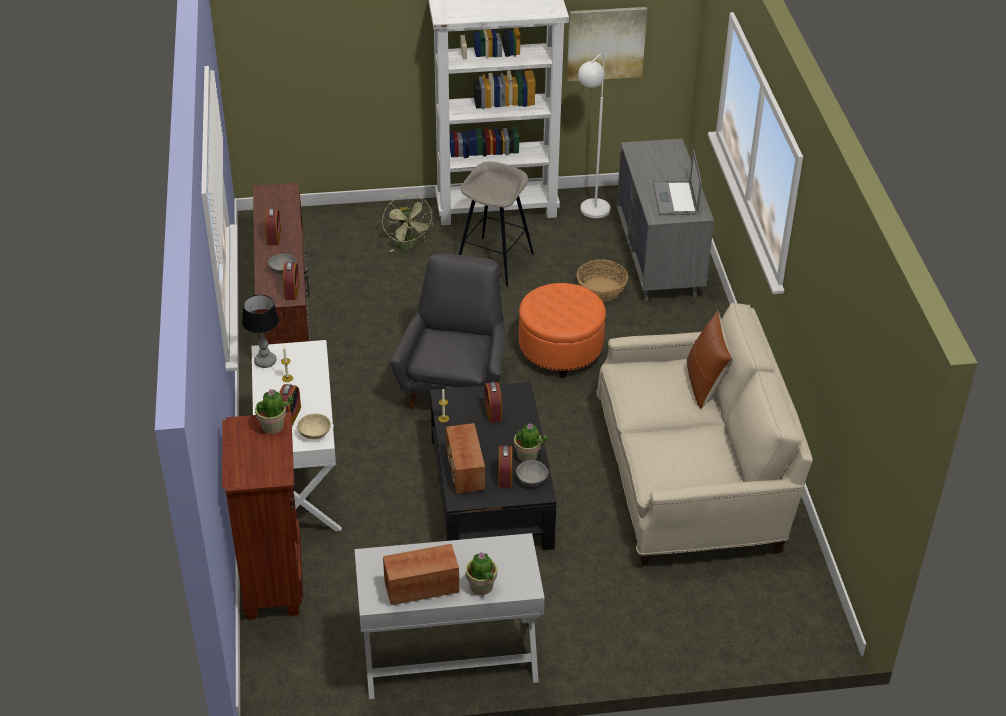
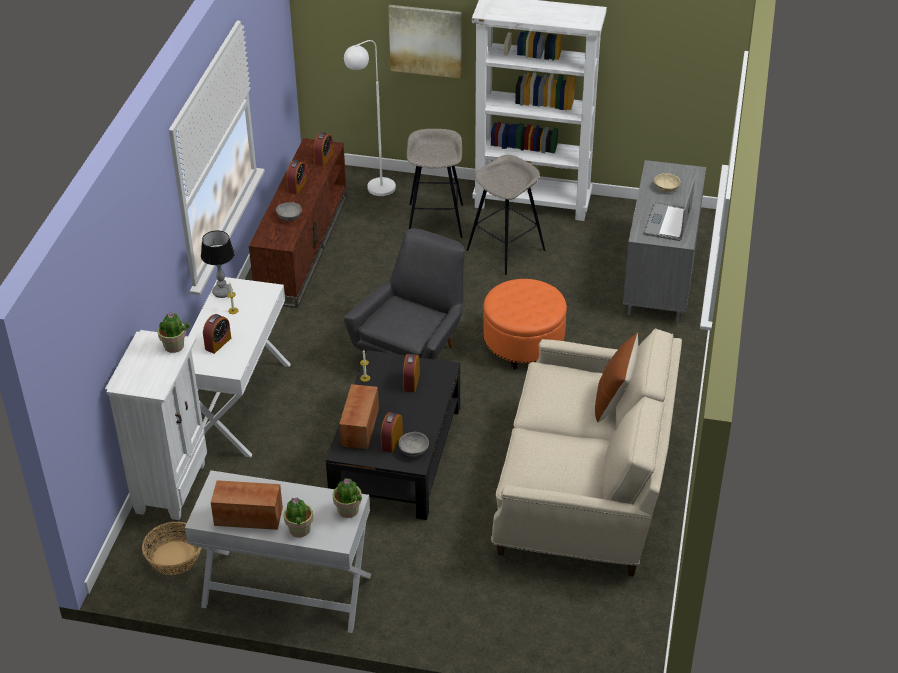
camera: 20 degrees right, 0 degrees up
brown cabinet [222,412,303,620] -> white cabinet [105,330,207,520]
alarm clock [283,262,300,300] -> alarm clock moved to [314,132,333,166]
beige bowl [297,414,331,439] -> beige bowl moved to [654,173,681,192]
green fan [382,195,433,252] -> grey stool [407,129,463,238]
potted plant [514,423,547,462] -> potted plant moved to [333,478,362,518]
picture [567,7,647,81] -> picture moved to [388,5,462,79]
basket [577,260,628,302] -> basket moved to [142,522,201,575]
white floor lamp [578,54,610,219] -> white floor lamp moved to [344,40,396,197]

